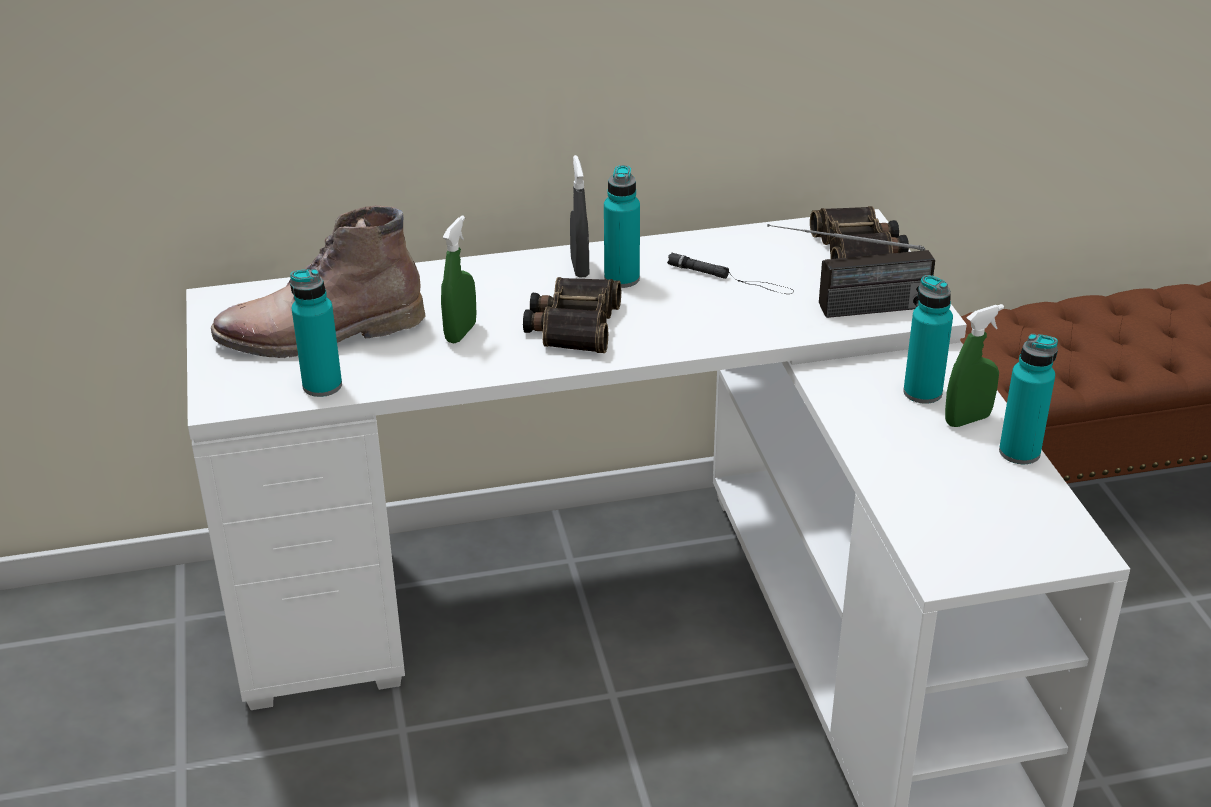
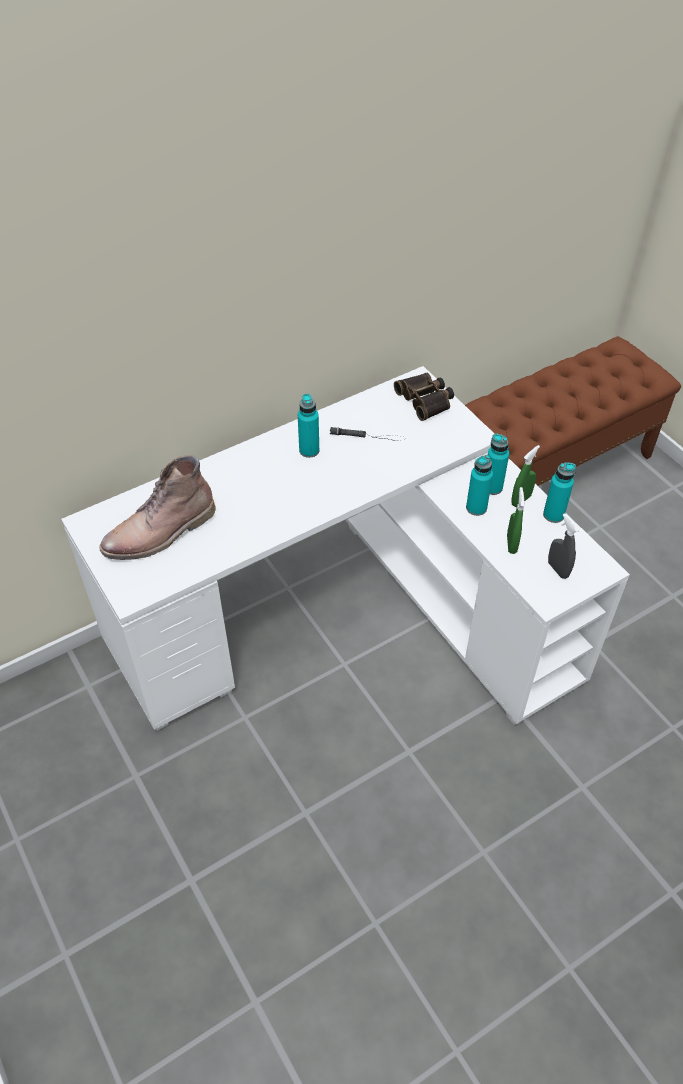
camera: 20 degrees left, 15 degrees up
turquoise bottle [290,269,342,397] -> turquoise bottle moved to [466,455,493,516]
green spray bottle [441,215,476,343] -> green spray bottle moved to [507,487,525,554]
binoculars [523,277,621,353] -> none
grey spray bottle [570,155,589,278] -> grey spray bottle moved to [548,513,579,579]
radio [767,224,935,318] -> none

